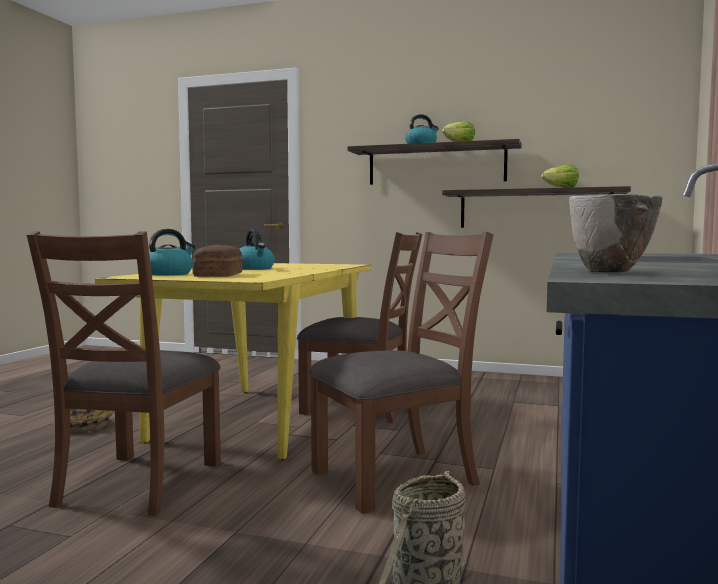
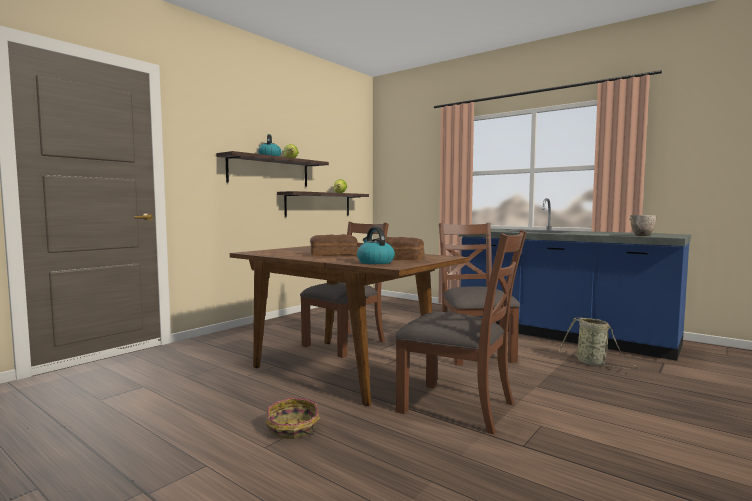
camera: 70 degrees left, 0 degrees up
yellow dining table [95,263,371,460] -> brown dining table [230,246,469,406]
kettle [239,229,275,270] -> bread [310,234,358,256]

